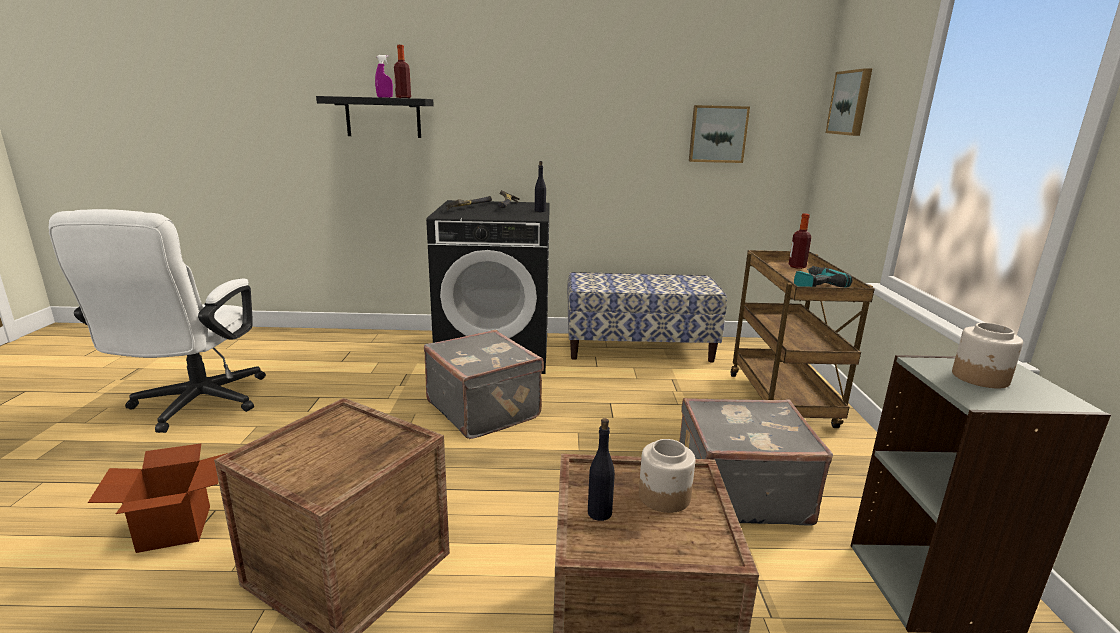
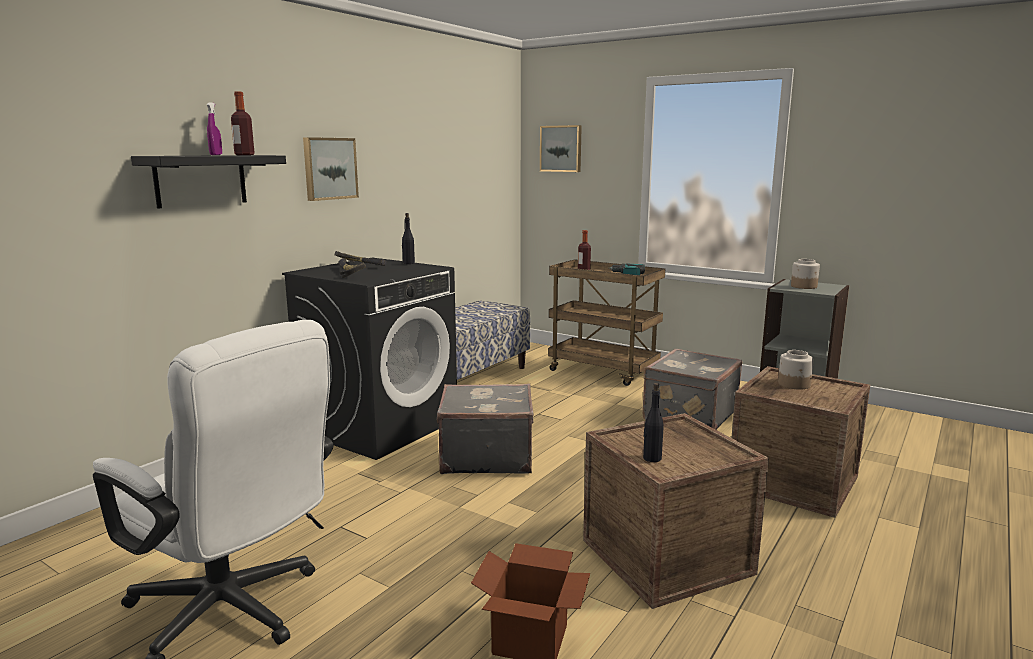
camera: 55 degrees left, 5 degrees down
black bottle [588,418,615,521] -> black bottle moved to [643,383,664,462]
picture [689,105,750,163] -> picture moved to [303,137,359,201]

